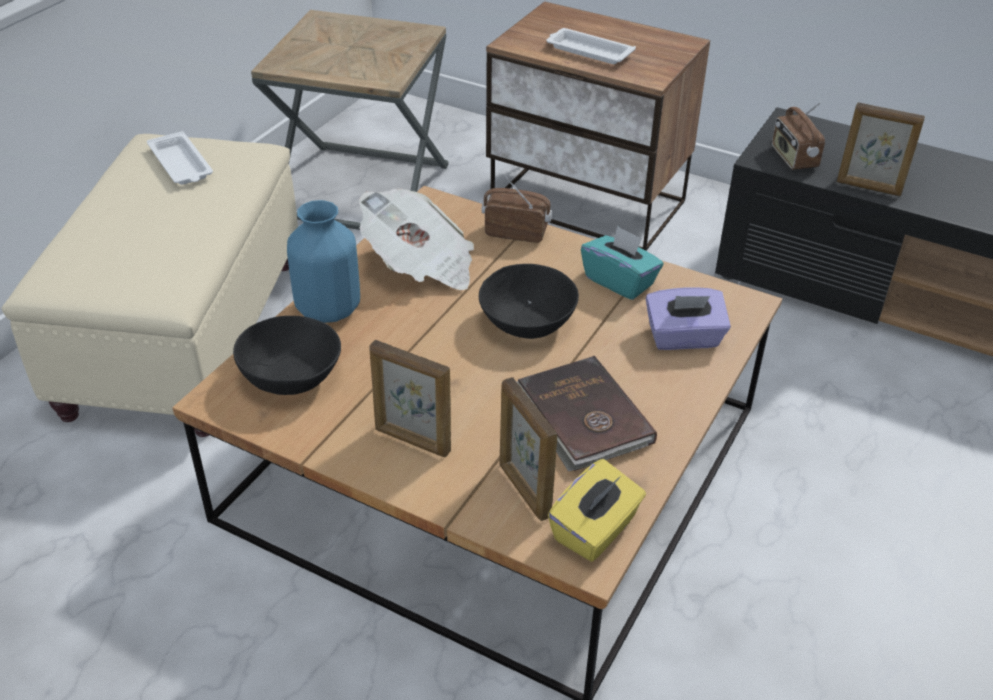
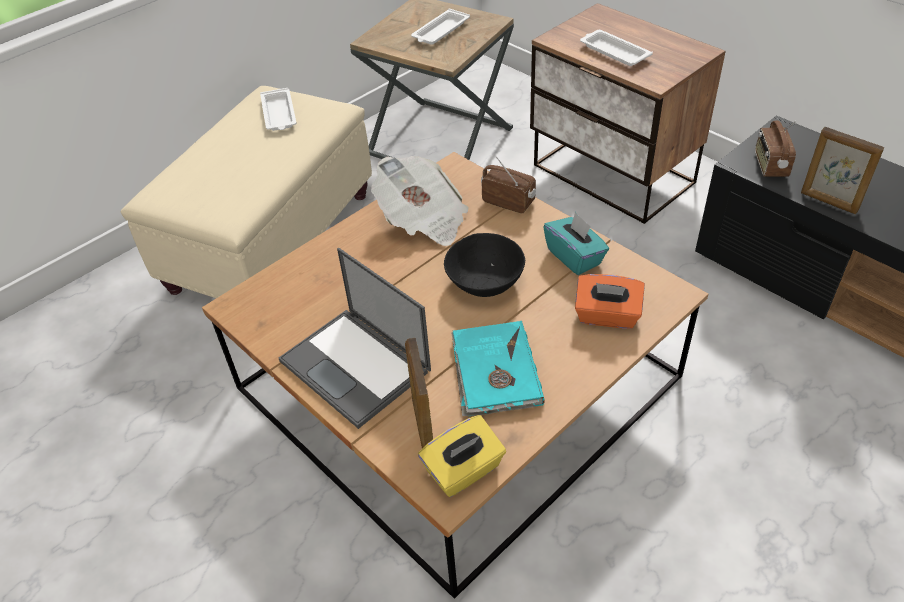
camera: 20 degrees right, 5 degrees up
black bowl [233,316,341,395] -> none
blue vase [287,200,360,323] -> none
picture frame [369,340,451,457] -> laptop [279,248,431,429]
brown book [517,356,657,471] -> turquoise book [451,321,545,416]
purple tissue box [646,287,731,350] -> orange tissue box [575,274,645,329]
none -> white tray [411,8,470,45]

